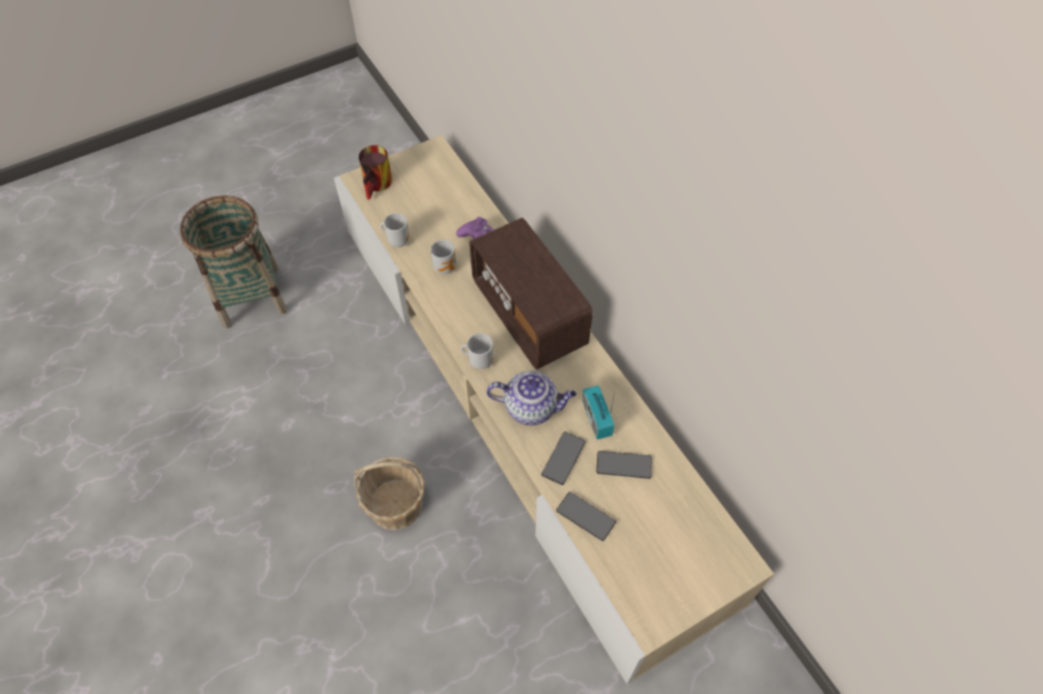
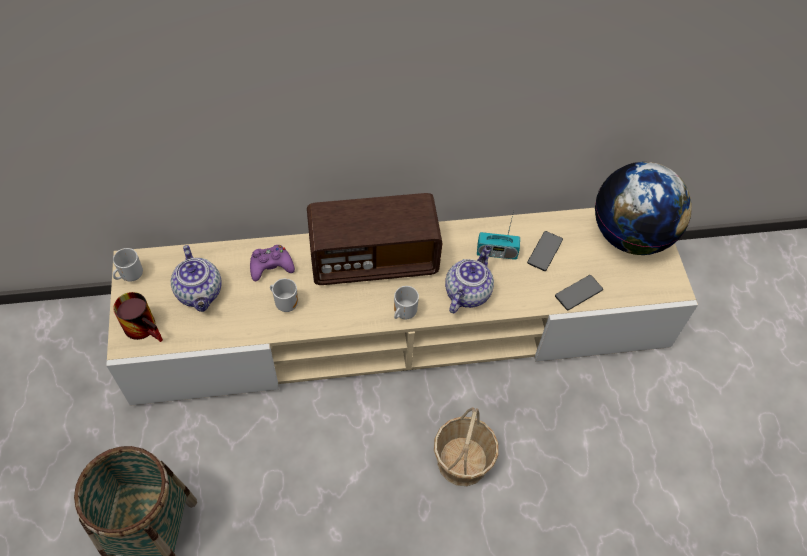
camera: 70 degrees left, 0 degrees up
mug [380,213,410,247] -> mug moved to [113,248,143,282]
phone [542,432,586,485] -> none
none -> teapot [171,245,222,312]
none -> globe [595,162,692,255]

